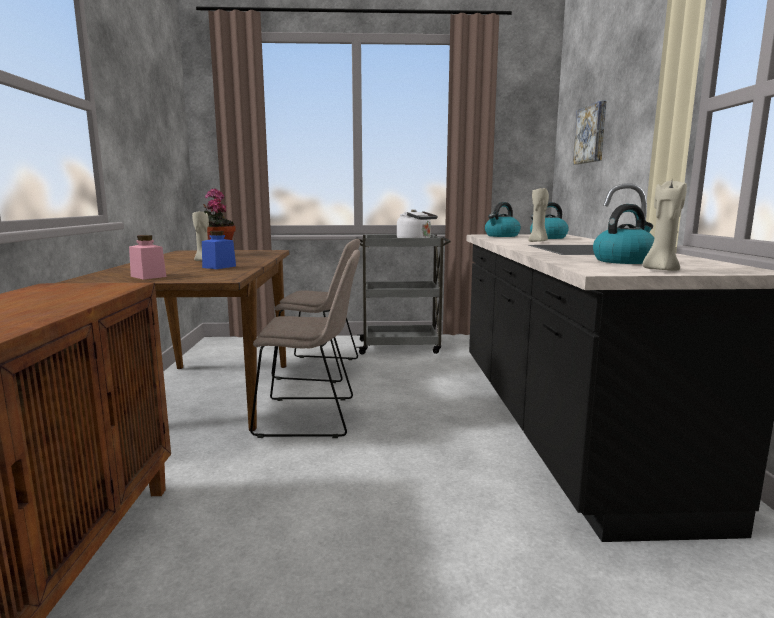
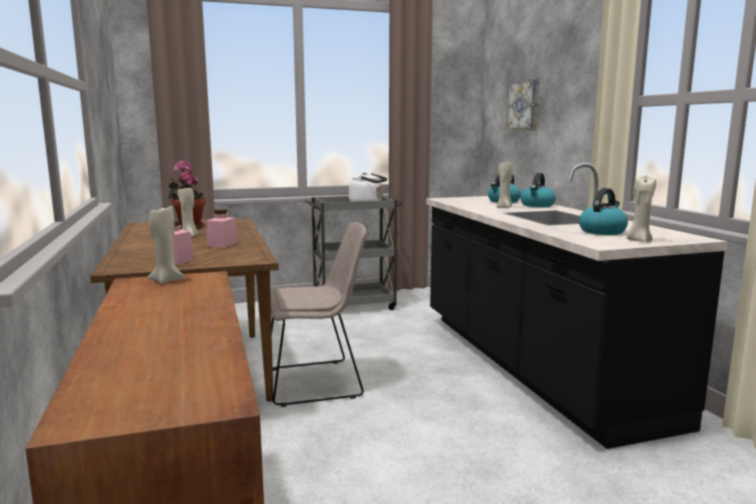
camera: 15 degrees left, 0 degrees up
blue jar [202,231,236,269] -> pink jar [207,209,238,248]
beige chair [271,239,360,383] -> none
kettle [485,202,521,237] -> kettle moved to [520,173,556,207]
none -> beige candle [147,205,185,284]

